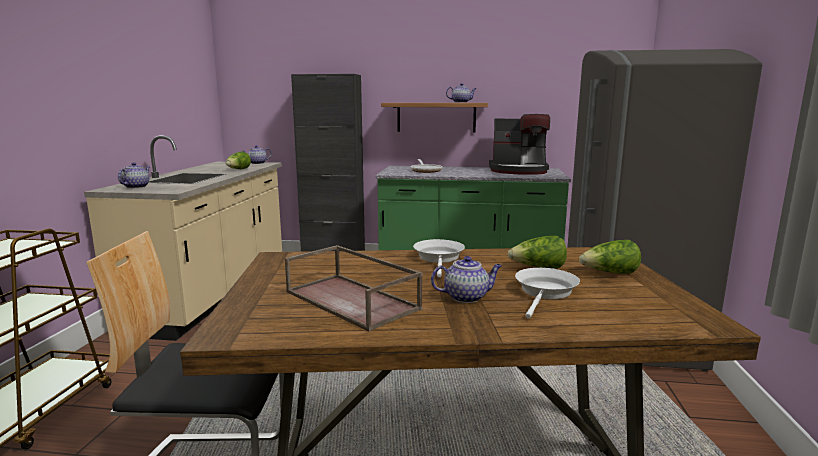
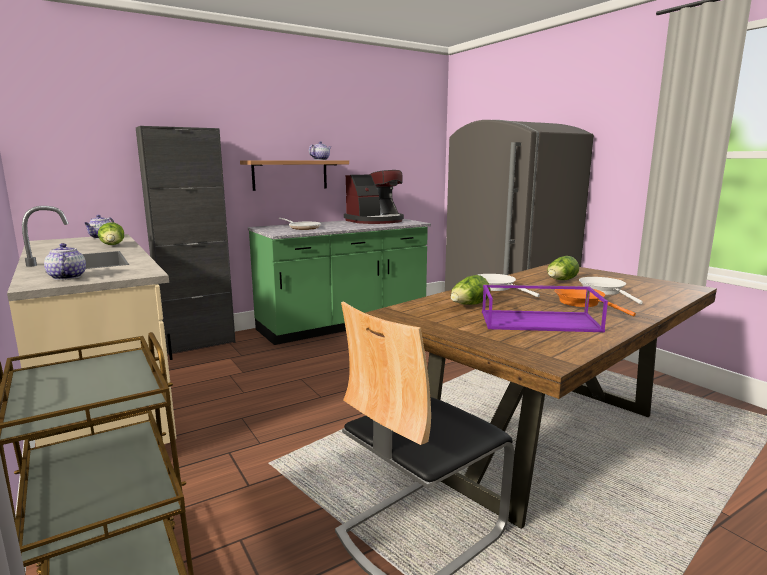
camera: 40 degrees left, 0 degrees up
brown tray [285,245,423,331] -> purple tray [482,284,608,332]
teapot [431,256,502,303] -> orange frying pan [555,289,636,316]
lettuce [579,240,641,274] -> lettuce moved to [450,275,490,305]

